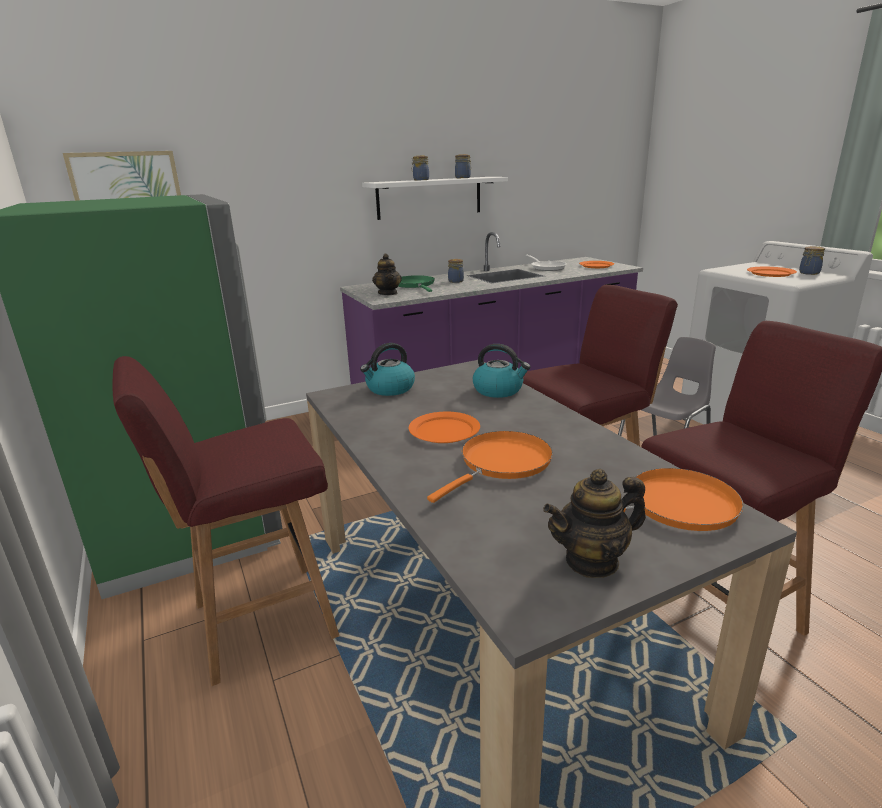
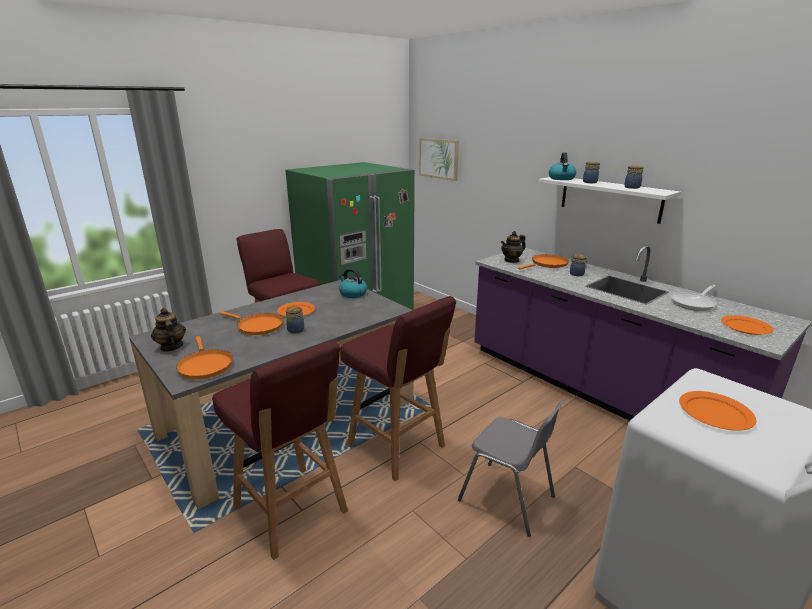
camera: 75 degrees right, 0 degrees up
green frying pan [398,275,435,292] -> orange frying pan [518,254,569,270]
kettle [473,344,531,398] -> kettle moved to [549,152,576,180]
jar [799,246,825,275] -> jar moved to [286,306,304,333]

